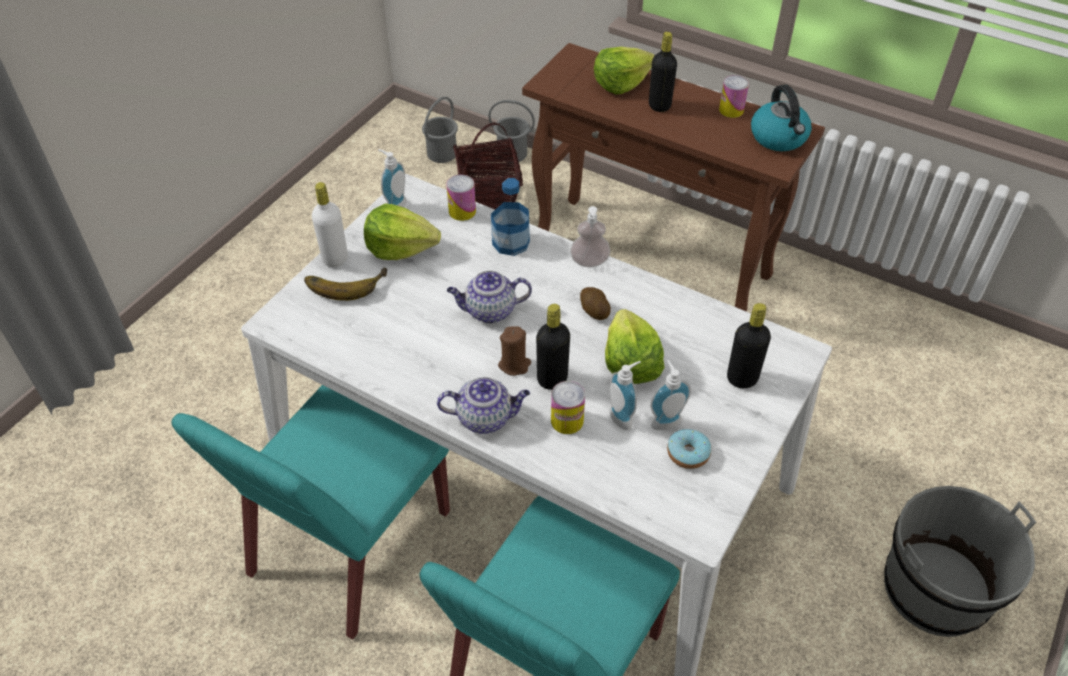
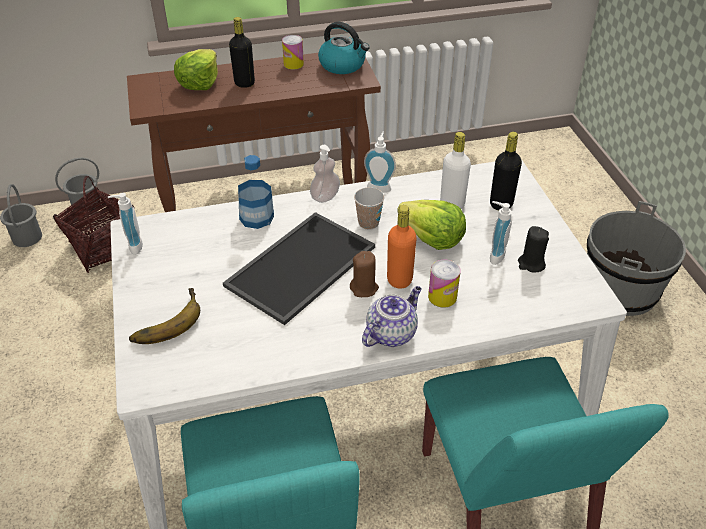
camera: 45 degrees left, 5 degrees down
white bottle [312,182,348,267] -> white bottle moved to [440,132,471,209]
lettuce [364,203,441,260] -> none
can [446,175,476,221] -> none
teapot [447,270,532,323] -> tray [223,212,375,325]
black bottle [536,304,570,390] -> orange bottle [387,205,417,289]
potato [580,287,611,320] -> cup [354,187,385,230]
soap dispenser [609,361,641,430] -> soap dispenser moved to [364,132,396,192]
donut [667,429,711,469] -> black candle [518,226,549,272]

